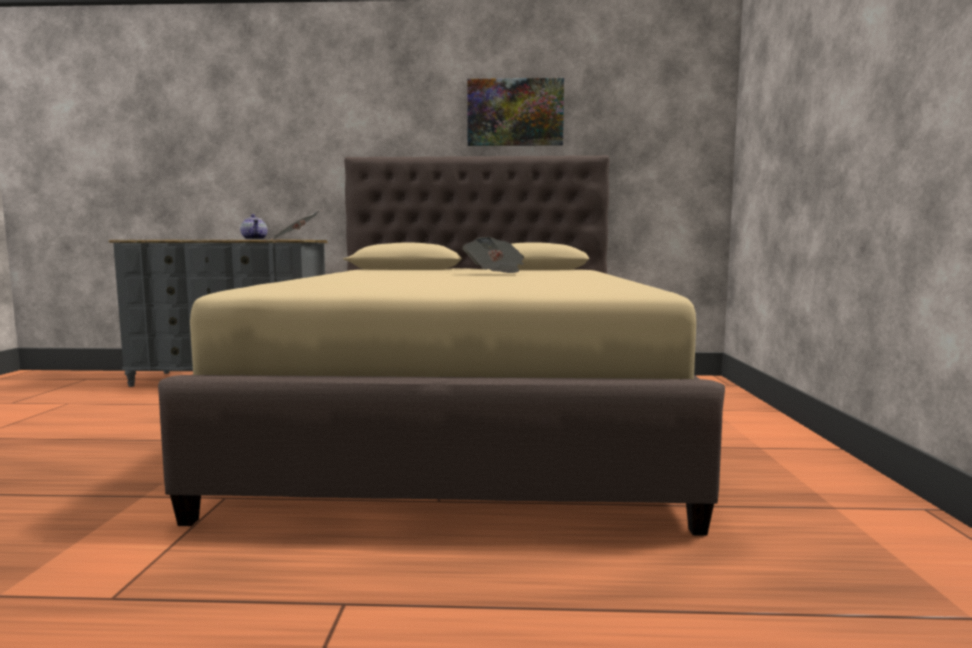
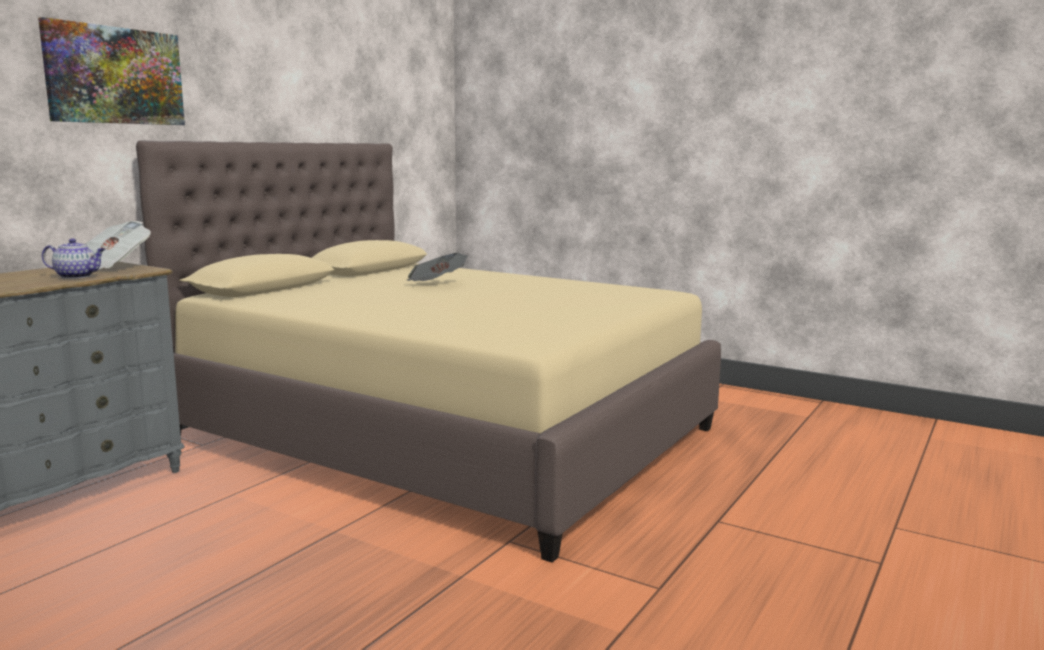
camera: 60 degrees left, 5 degrees up
picture [467,78,564,146] -> picture moved to [38,17,185,125]

